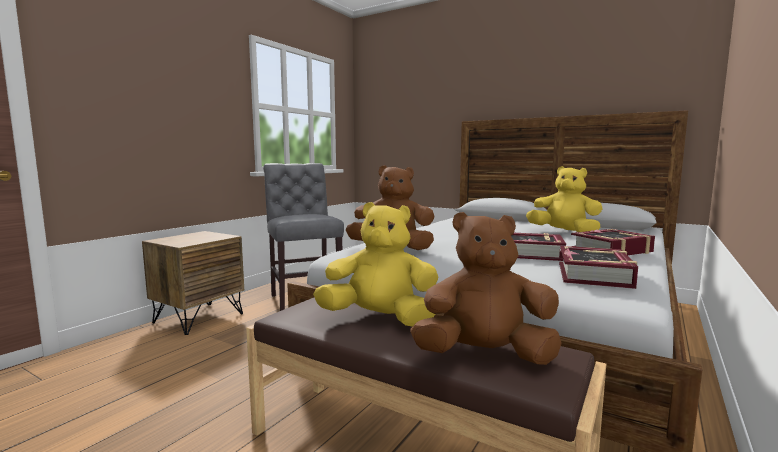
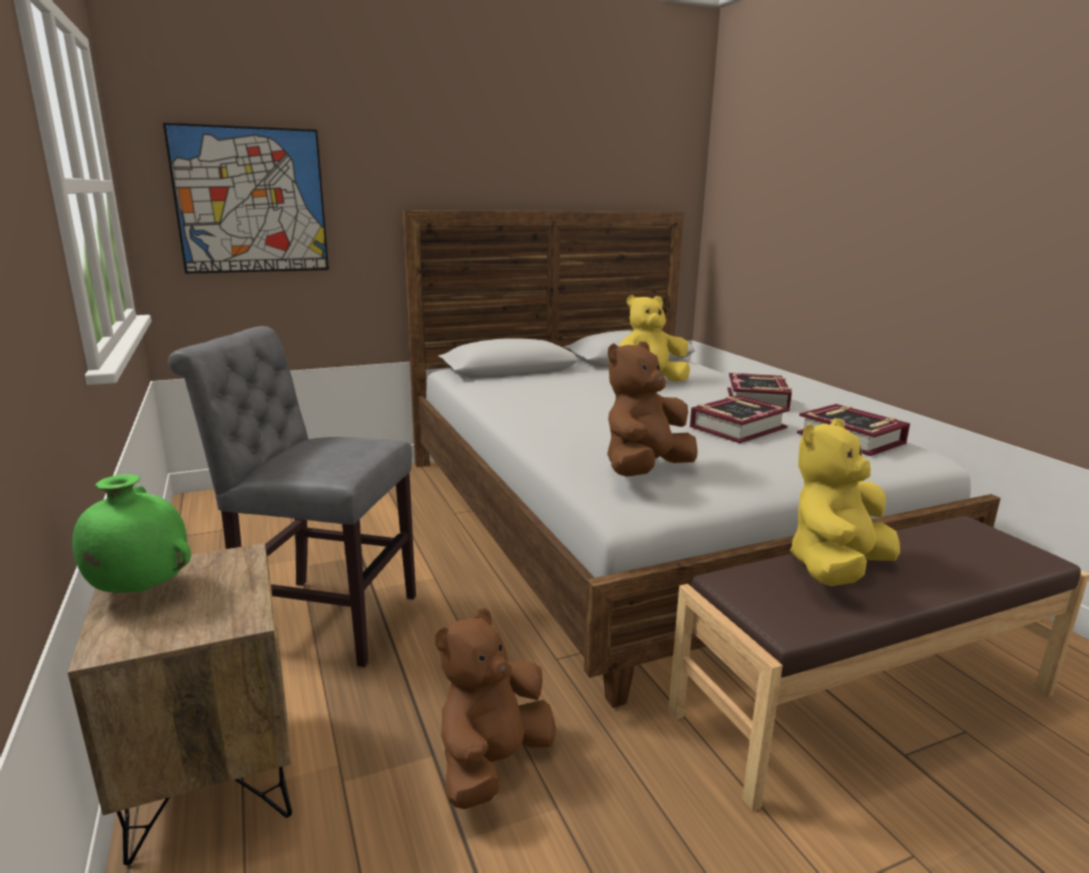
camera: 55 degrees left, 10 degrees up
brown plush toy [411,212,562,365] -> brown plush toy moved to [435,608,556,809]
none -> green vase [72,474,191,593]
none -> picture [163,123,329,274]

